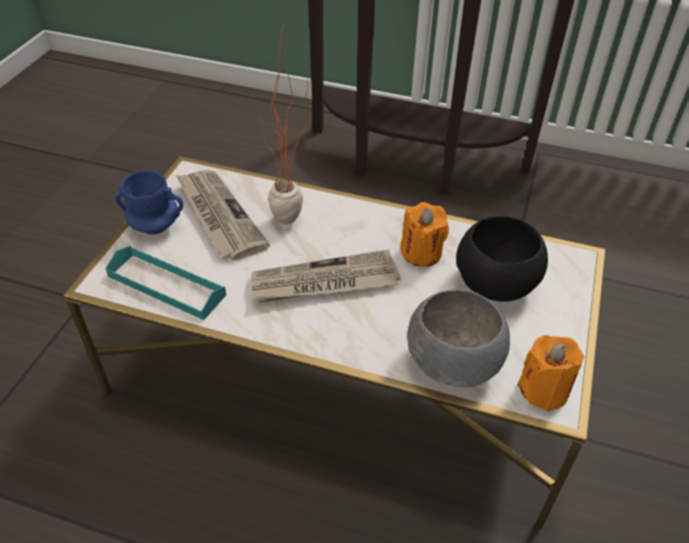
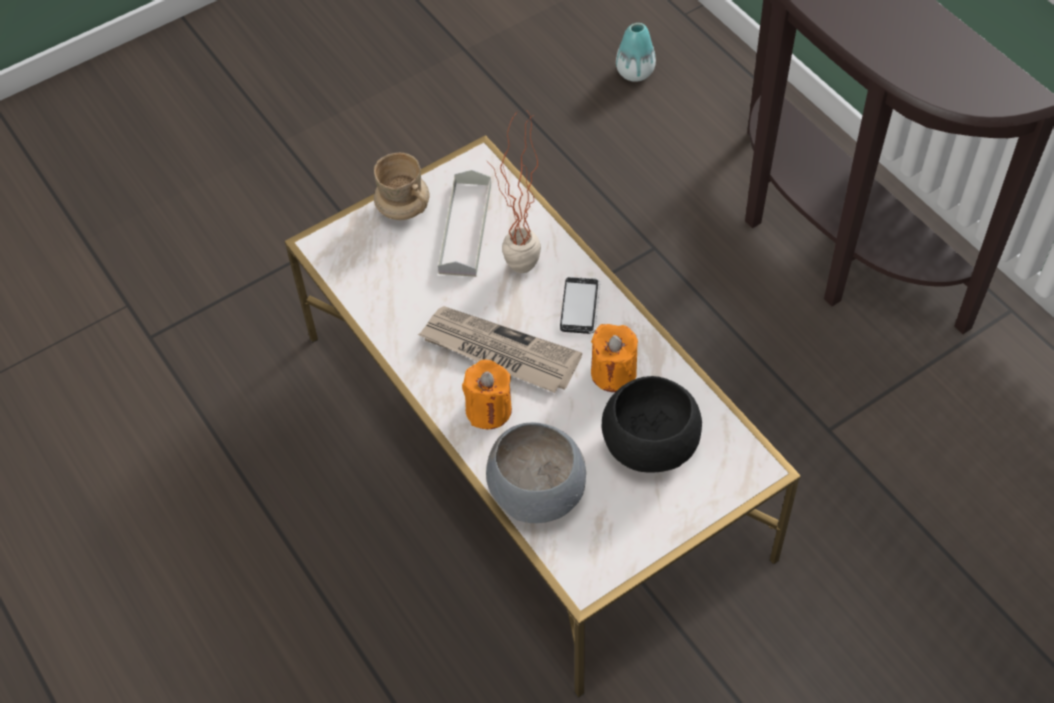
camera: 40 degrees right, 10 degrees up
turquoise tray [105,246,226,320] -> none
blue mug [115,170,183,235] -> beige mug [374,153,430,220]
newspaper [176,170,270,260] -> grey tray [438,170,491,277]
orange candle [518,335,584,411] -> orange candle moved to [462,360,512,429]
none -> phone [560,277,600,334]
none -> vase [616,23,656,82]

